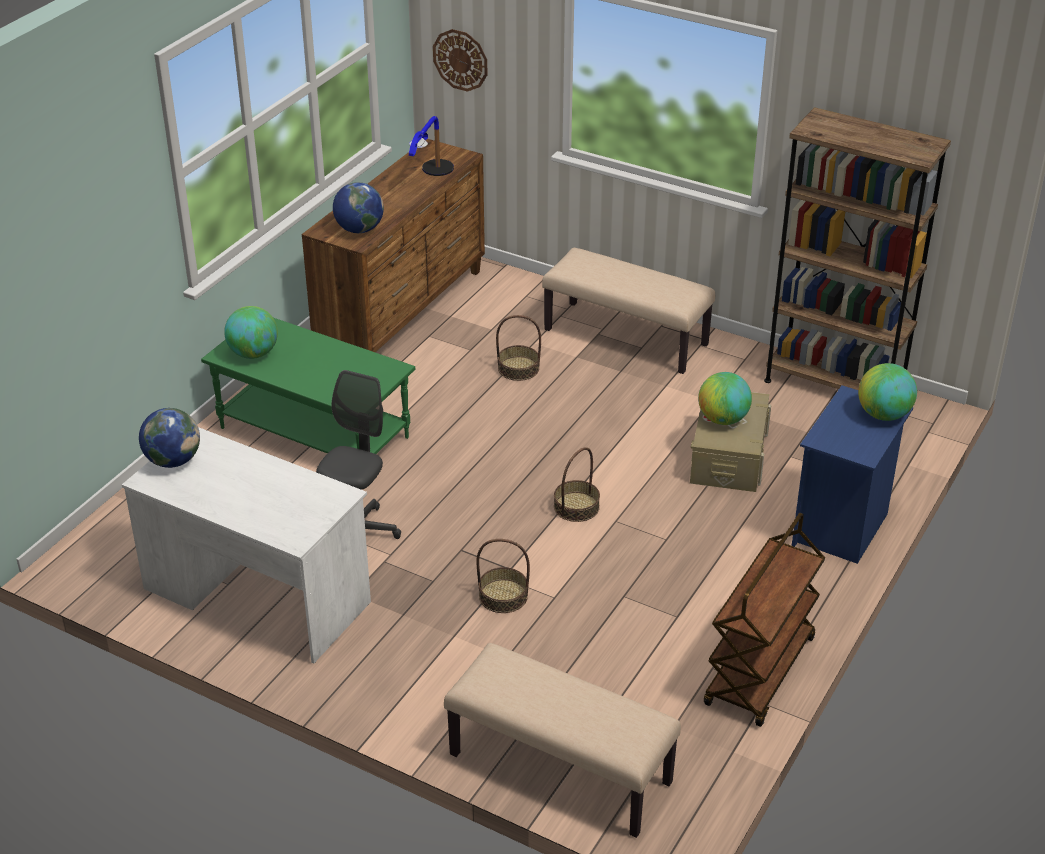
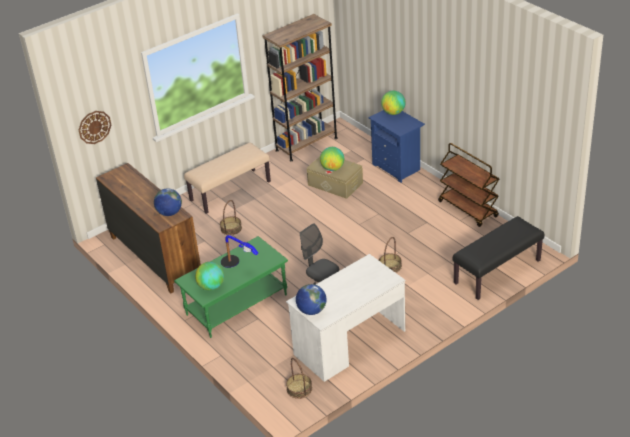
camera: 65 degrees left, 0 degrees up
table lamp [409,116,454,176] -> table lamp moved to [221,235,258,268]
beige bench [444,643,681,838] -> black bench [453,216,545,300]
basket [554,447,600,522] -> basket moved to [286,358,312,399]

